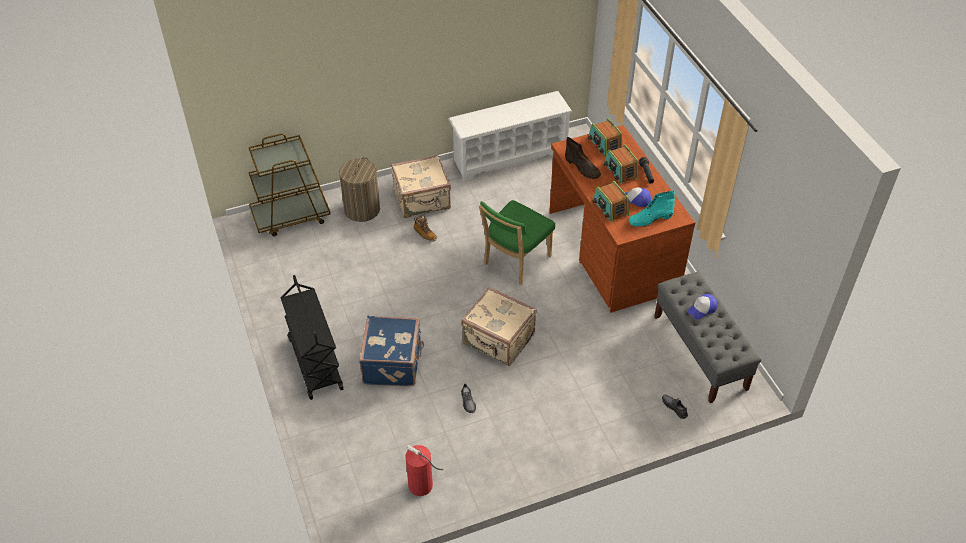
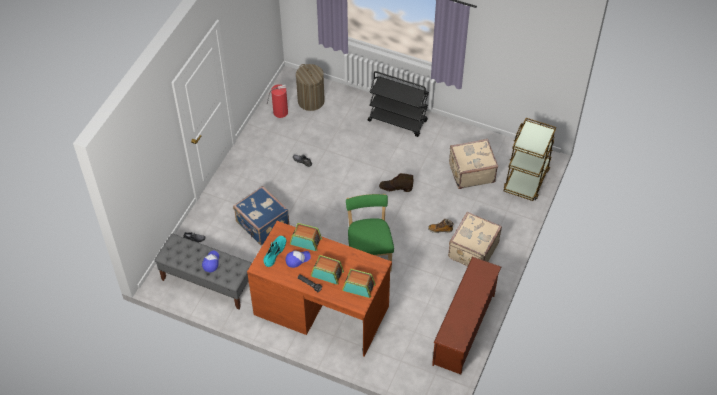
camera: 135 degrees right, 5 degrees up
laundry basket [339,157,380,222] -> laundry basket moved to [296,64,325,111]
blue suitcase [359,316,424,386] -> blue suitcase moved to [233,186,290,246]
white shoe rack [448,91,572,181] -> brown shoe rack [432,257,501,374]
beige suitcase [461,287,537,366] -> beige suitcase moved to [449,139,498,189]
brown boot [565,137,601,179] -> brown boot moved to [379,173,413,192]

